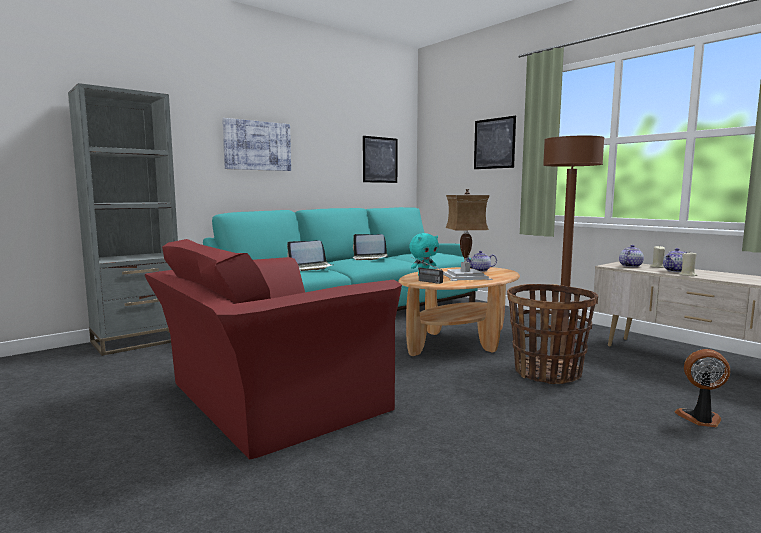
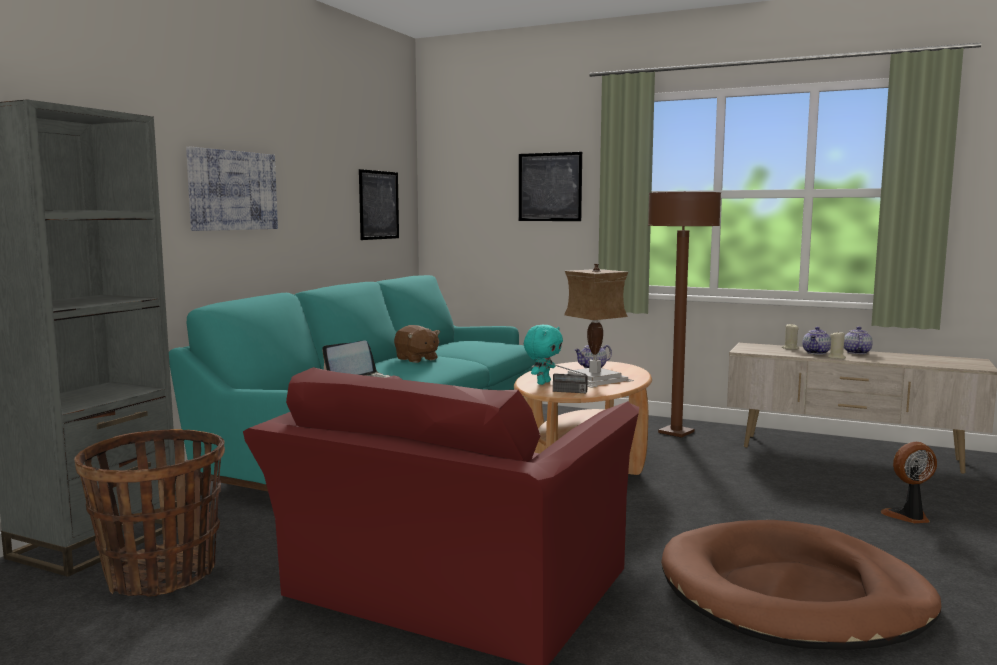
camera: 25 degrees left, 0 degrees up
laptop [353,234,388,260] -> brown plush toy [394,325,440,363]
basket [507,284,598,384] -> basket moved to [74,429,225,597]
teapot [619,245,644,267] -> teapot moved to [844,327,873,354]
none -> brown dog bed [661,520,942,650]

